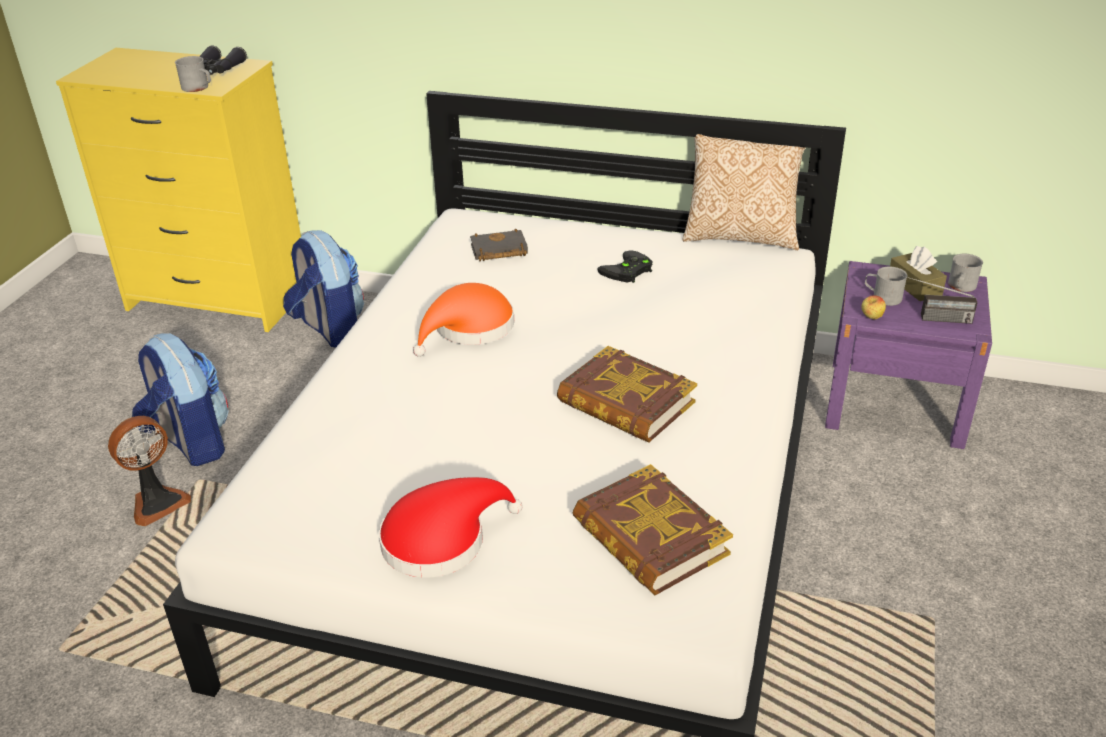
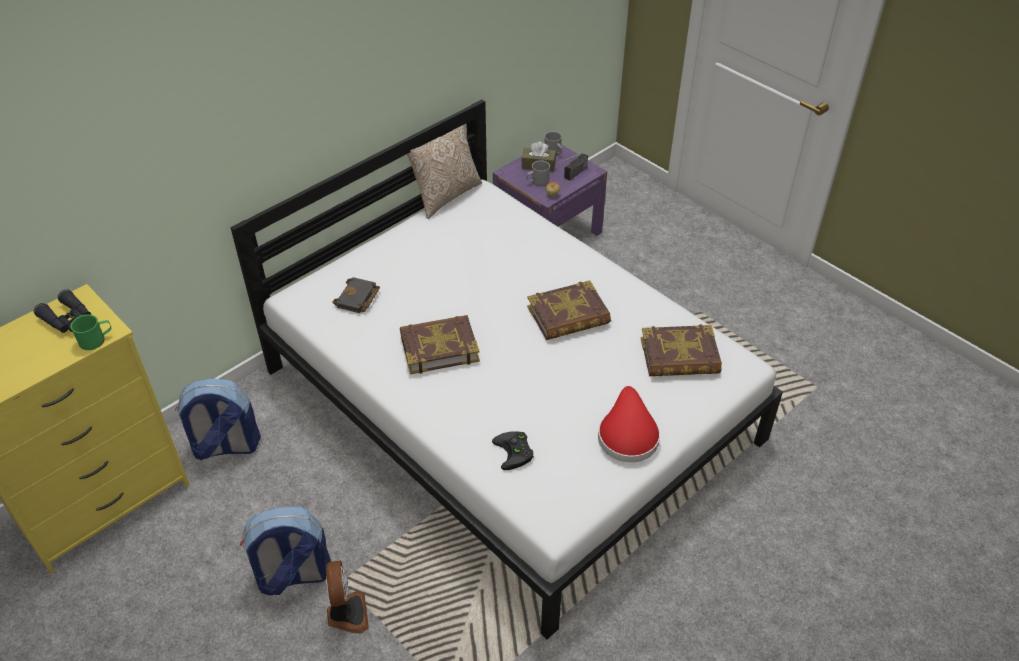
camera: 60 degrees left, 10 degrees up
grey mug [175,56,211,92] -> green mug [70,314,112,350]
orange hat [413,283,514,357] -> book [400,315,480,374]
black game controller [597,250,653,283] -> black game controller moved to [492,432,534,470]

